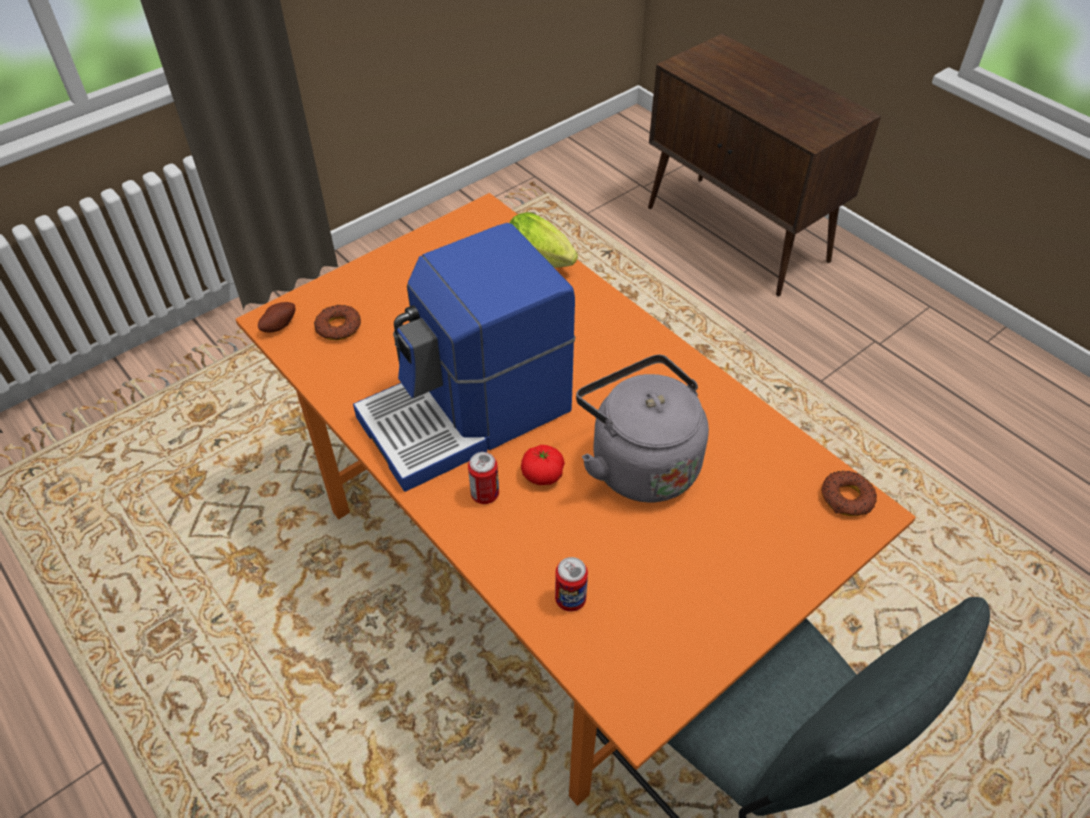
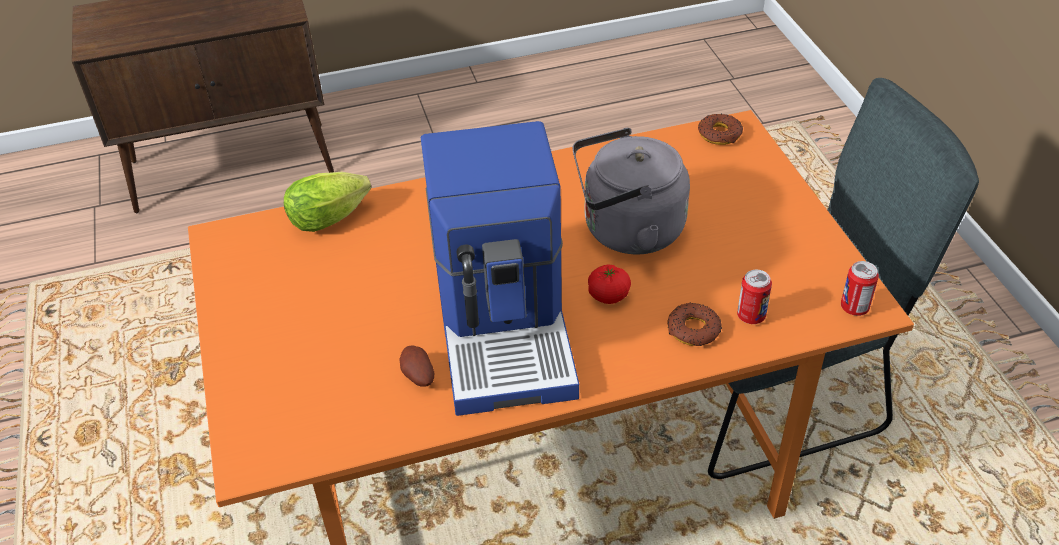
camera: 65 degrees left, 5 degrees down
potato [258,302,296,333] -> potato moved to [399,346,434,387]
donut [314,305,361,340] -> donut moved to [667,302,722,346]
can [468,452,499,504] -> can moved to [841,261,879,316]

